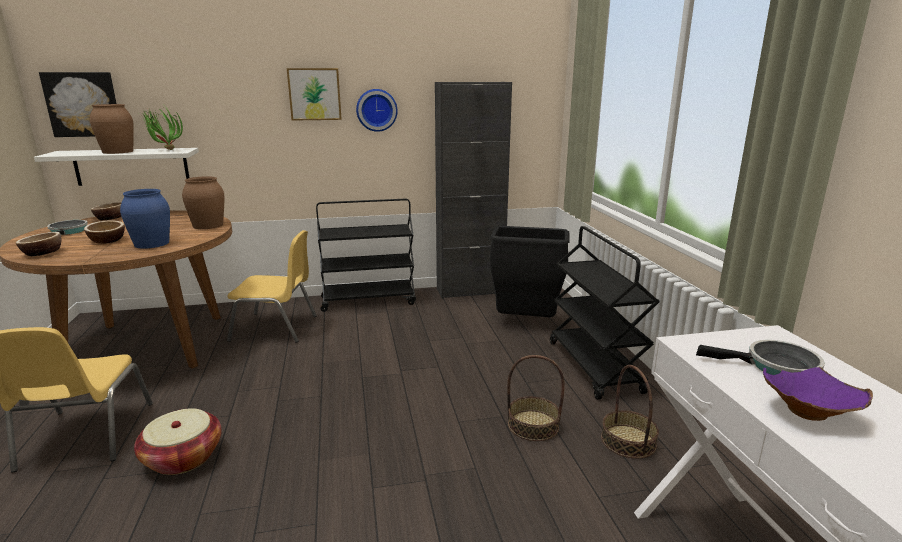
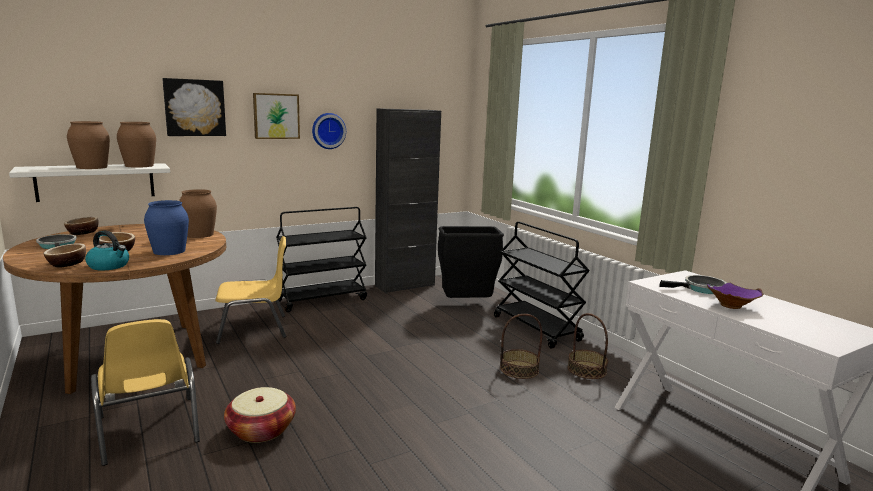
camera: 20 degrees left, 5 degrees down
picture [39,72,117,137] -> picture moved to [162,78,226,136]
potted plant [140,108,183,150] -> brown vase [117,122,156,168]
none -> kettle [85,231,129,271]

